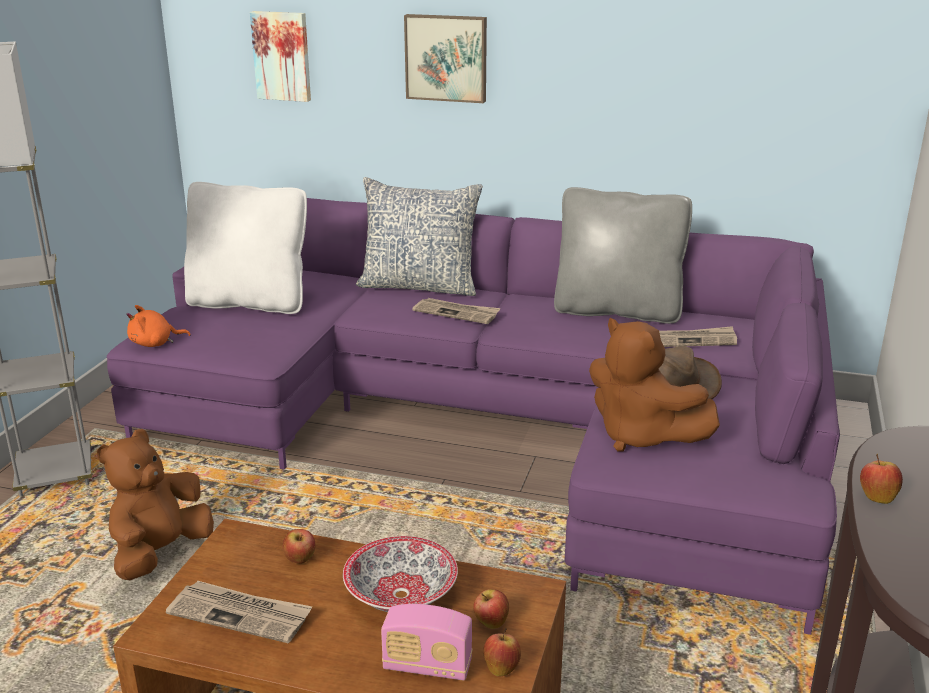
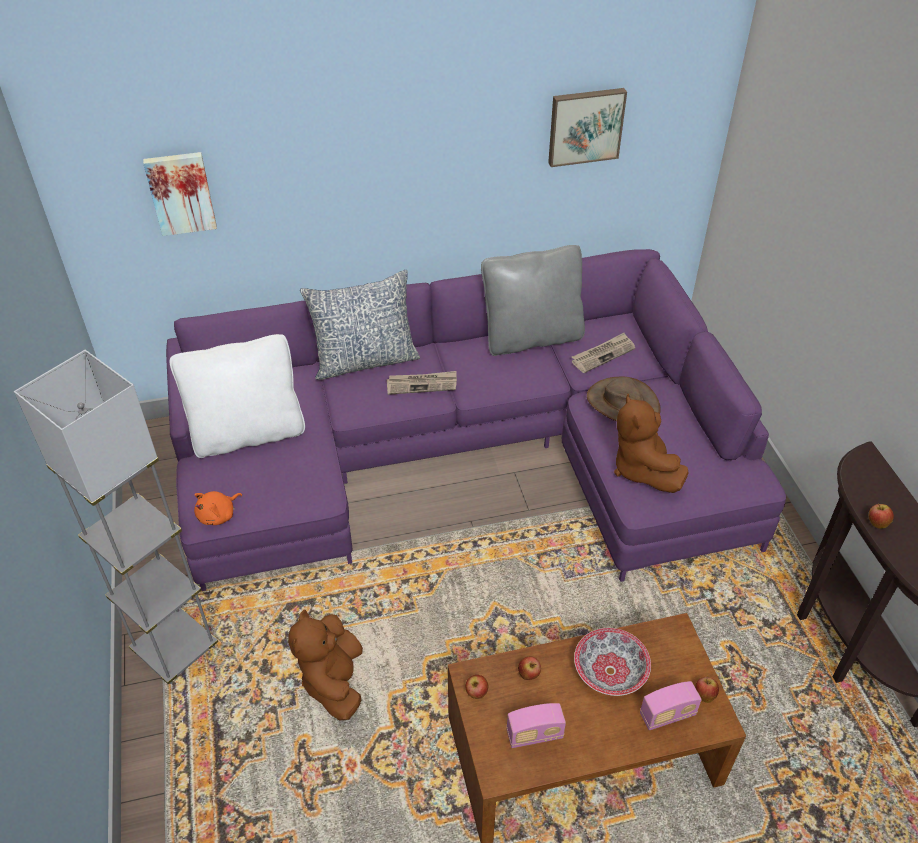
camera: 30 degrees left, 20 degrees up
newspaper [166,581,312,643] -> radio [506,703,566,748]
picture [404,14,487,103] -> picture moved to [548,88,627,167]
apple [473,589,509,629] -> apple moved to [465,675,488,699]
brown plush toy [589,318,720,452] -> brown plush toy turned 60 degrees clockwise [614,394,689,493]

